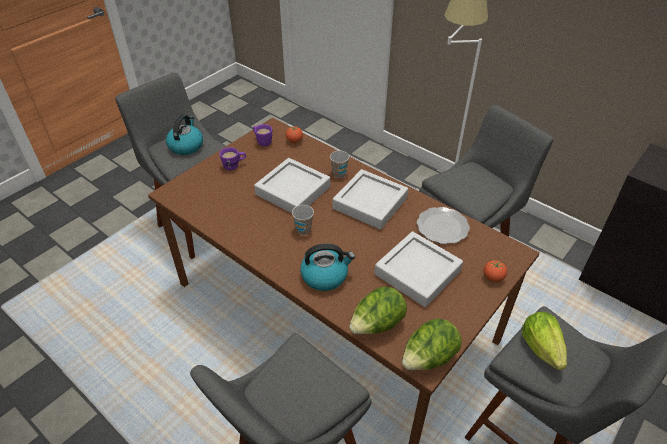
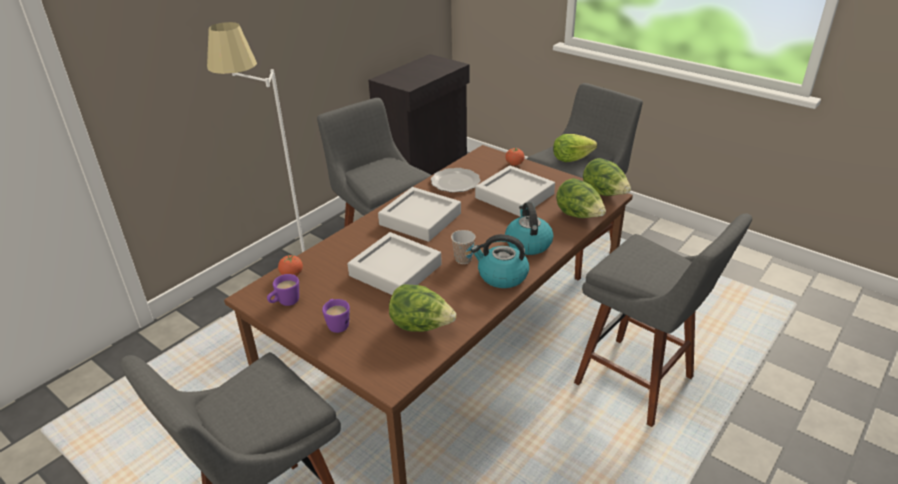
camera: 90 degrees left, 10 degrees down
kettle [166,115,203,155] -> kettle moved to [471,234,529,288]
cup [330,151,349,178] -> none
none -> lettuce [389,284,456,332]

